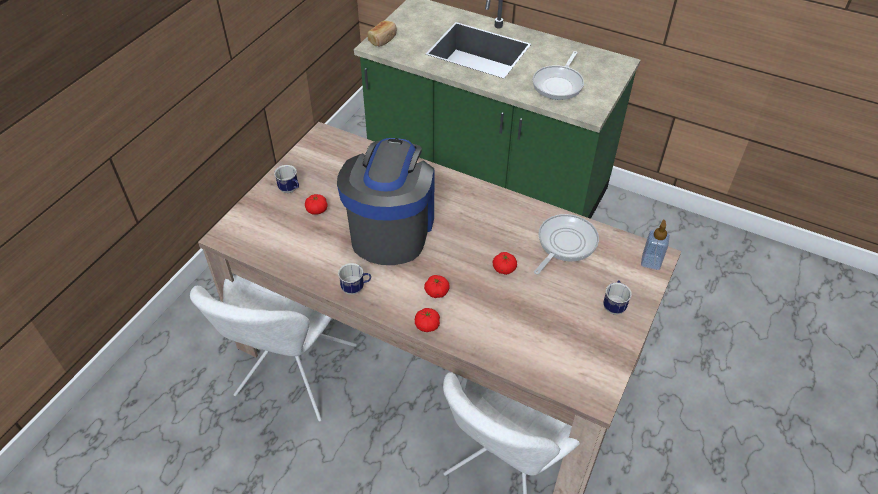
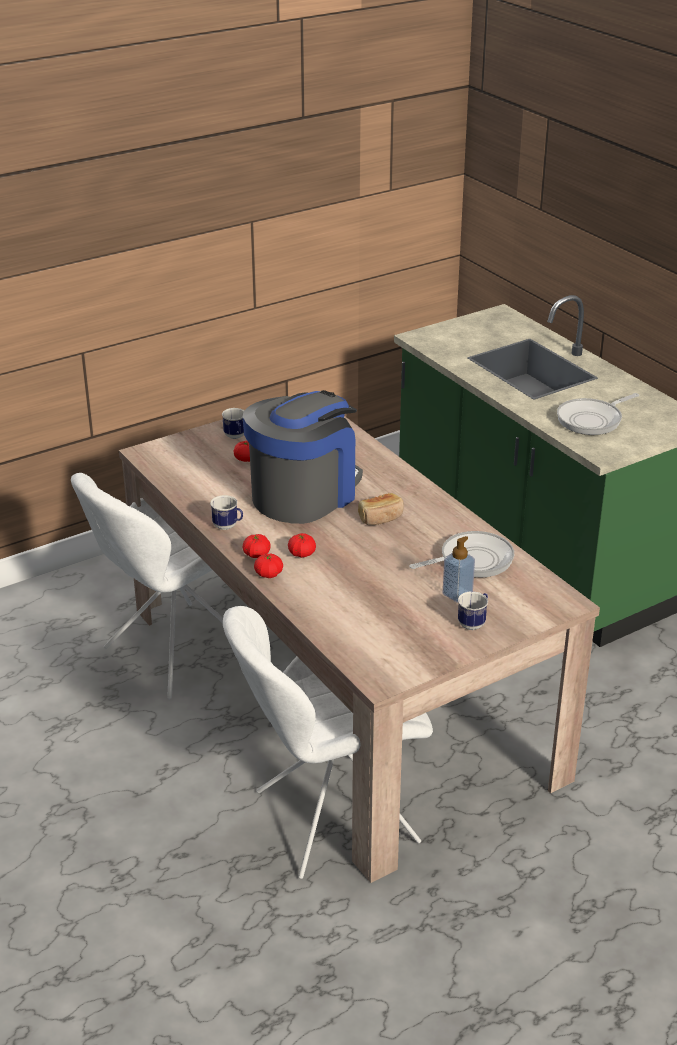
camera: 30 degrees right, 15 degrees down
bread [367,20,397,46] -> bread moved to [358,493,404,525]
tomato [493,252,517,275] -> tomato moved to [243,534,270,558]
soap dispenser [641,220,670,270] -> soap dispenser moved to [443,536,475,603]

